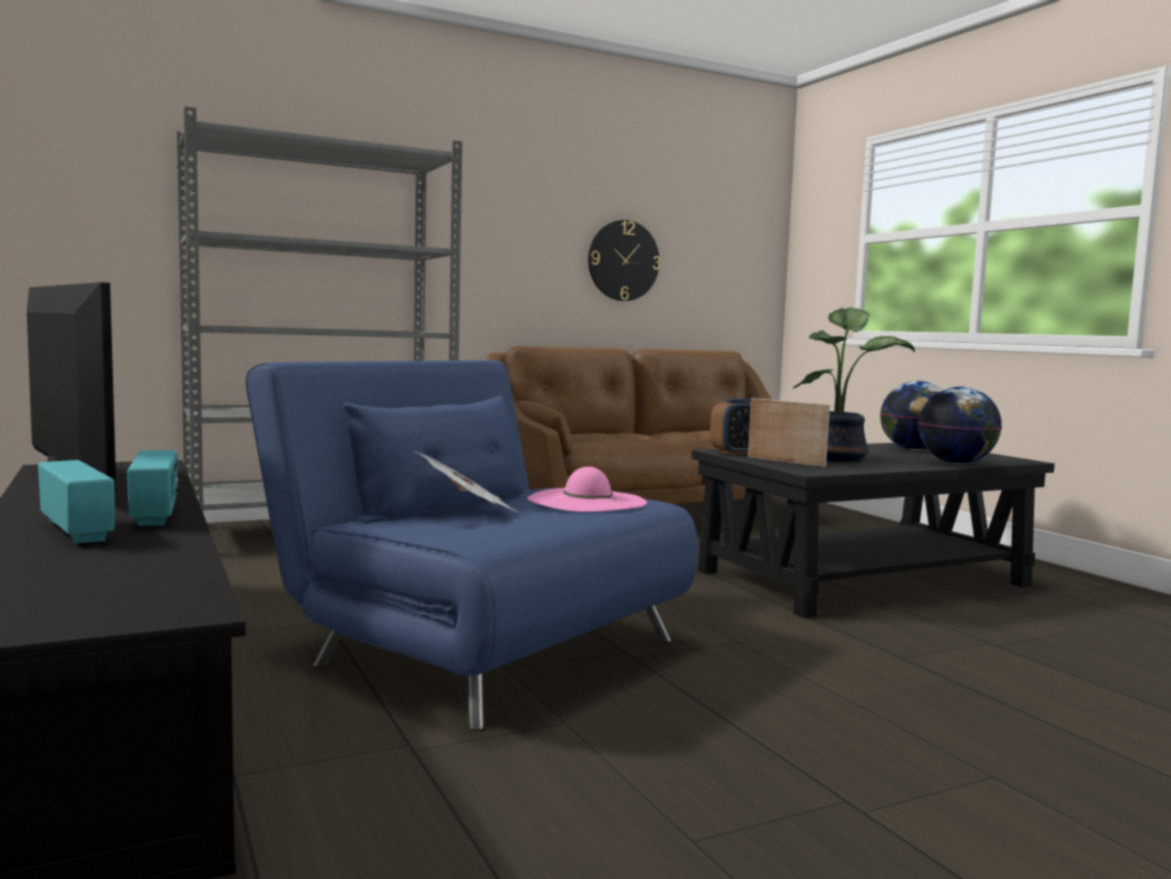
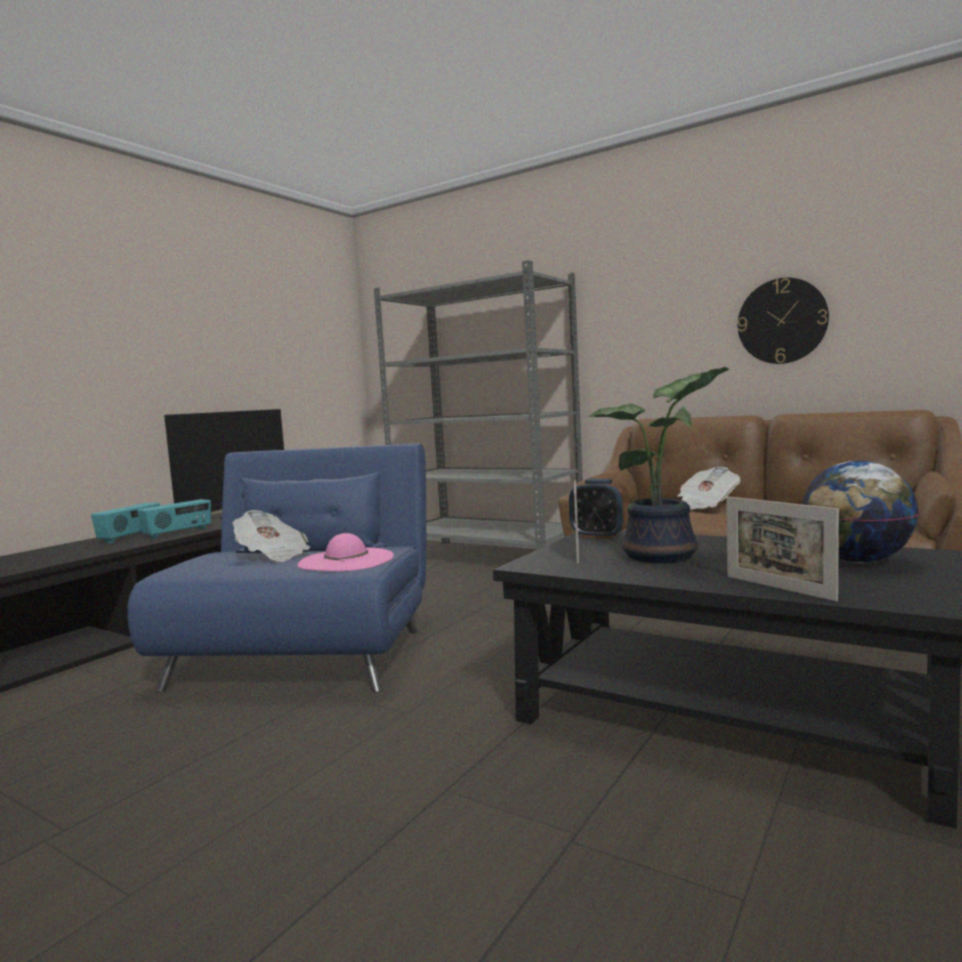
camera: 60 degrees right, 0 degrees up
globe [918,387,1002,464] -> picture frame [726,497,839,602]
none -> newspaper [678,467,741,510]

